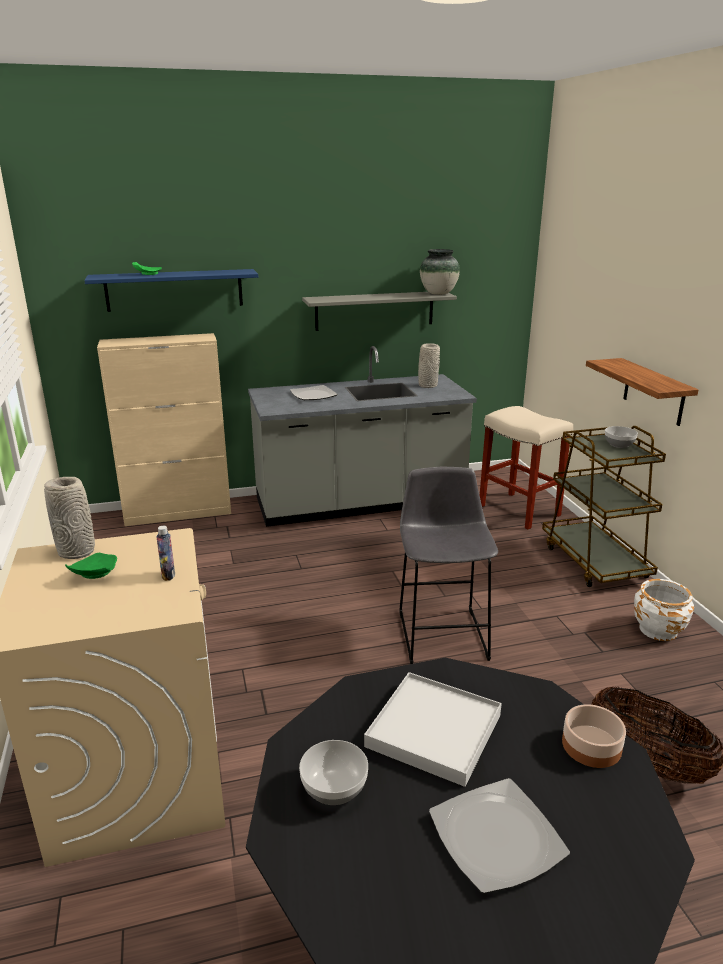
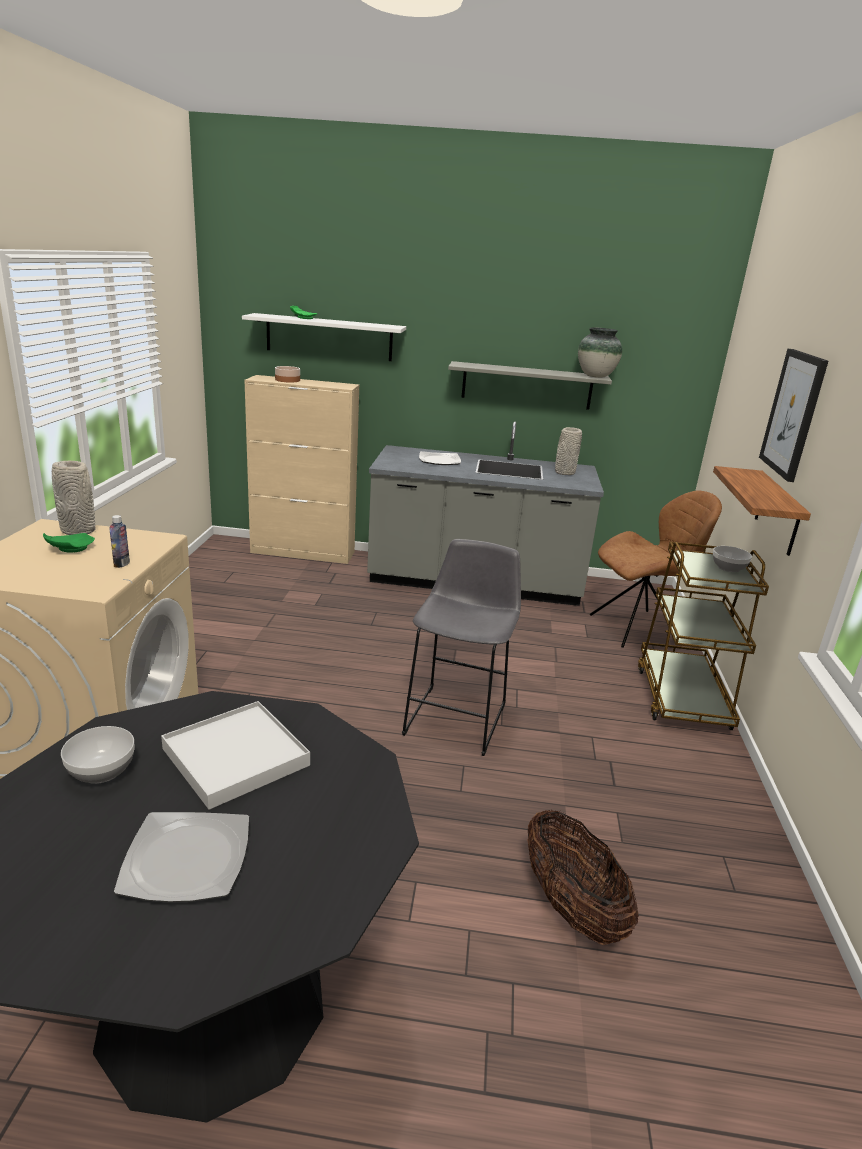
camera: 20 degrees right, 0 degrees up
blue shelf [84,269,258,312] -> white shelf [242,313,406,361]
beige stool [480,406,573,529] -> brown chair [590,490,722,648]
bowl [562,704,626,768] -> bowl moved to [275,366,300,382]
white planter [634,579,694,641] -> none
none -> picture [759,349,828,482]

